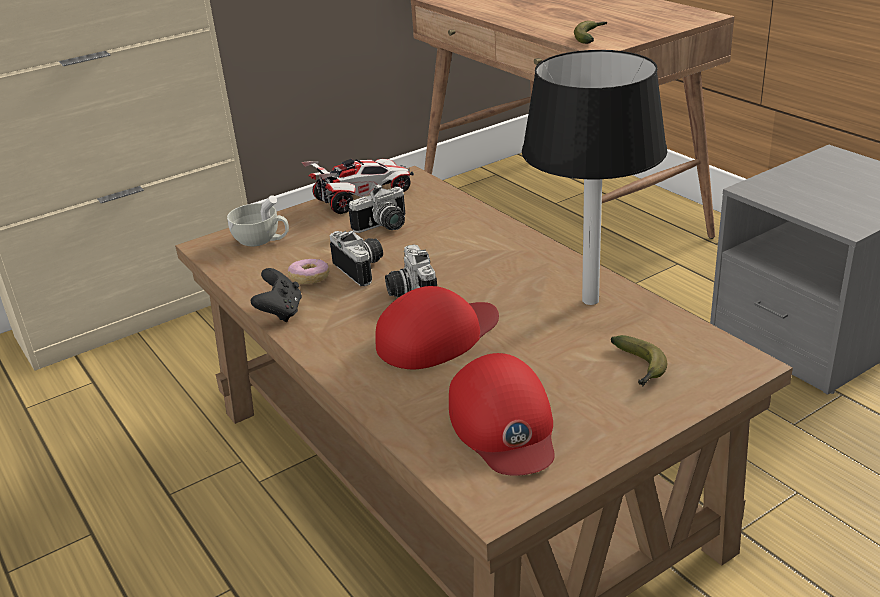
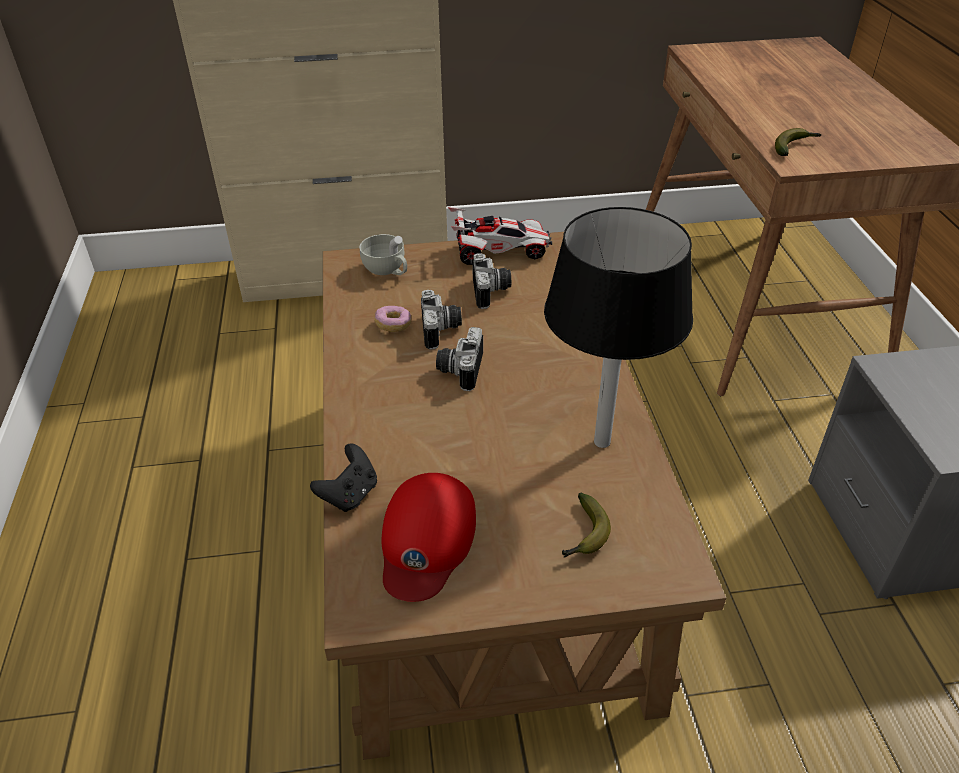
camera: 25 degrees right, 10 degrees up
black game controller [251,268,302,322] -> black game controller moved to [310,444,377,512]
camera [349,184,405,233] -> camera turned 90 degrees counterclockwise [472,253,511,309]
red cap [375,286,499,369] -> none

